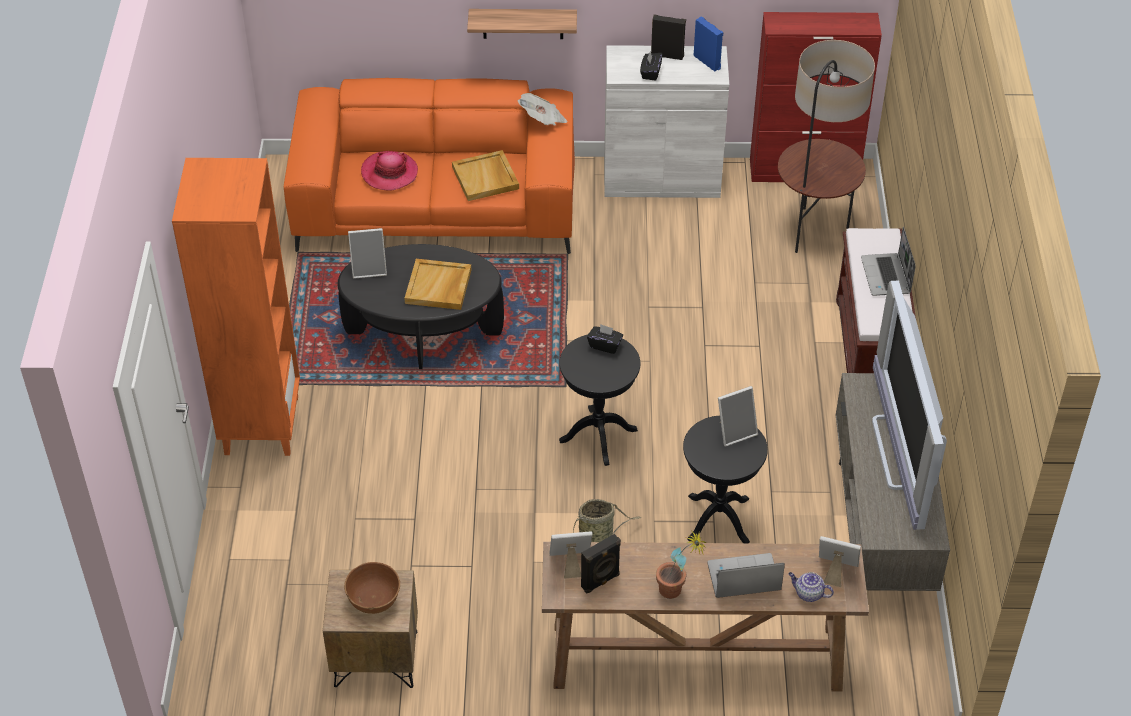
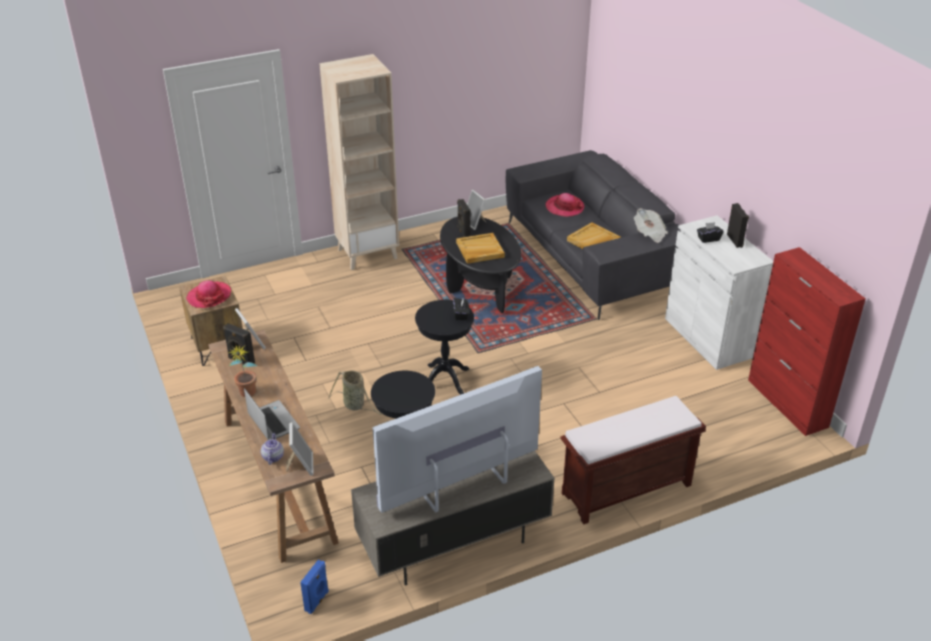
camera: 65 degrees right, 10 degrees down
orange bookcase [172,158,300,456] -> beige bookcase [319,54,399,270]
orange sofa [284,78,575,254] -> grey sofa [506,150,681,320]
brown bowl [344,562,400,614] -> hat [186,280,231,308]
shelf [467,9,577,39] -> none
blue speaker [694,16,723,71] -> blue speaker moved to [300,560,329,614]
picture frame [718,386,758,446] -> none
floor lamp [778,40,875,253] -> none
laptop [861,227,916,296] -> none
none -> black speaker [457,199,471,237]

